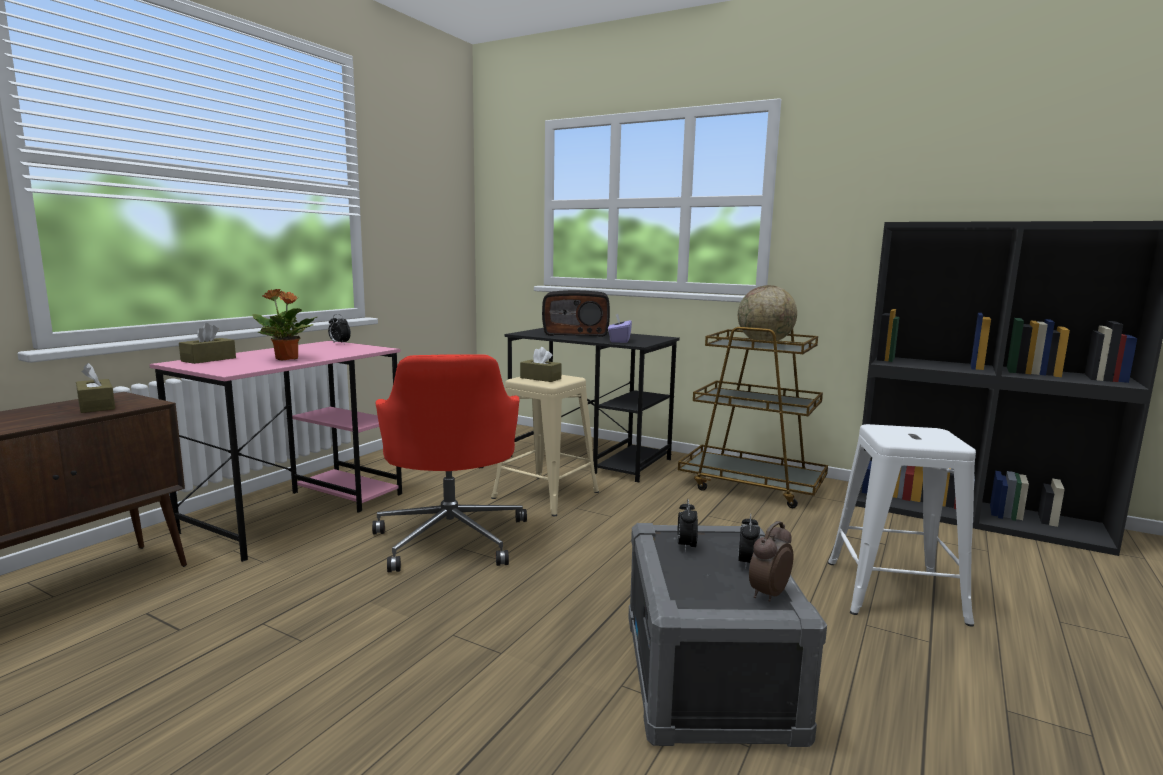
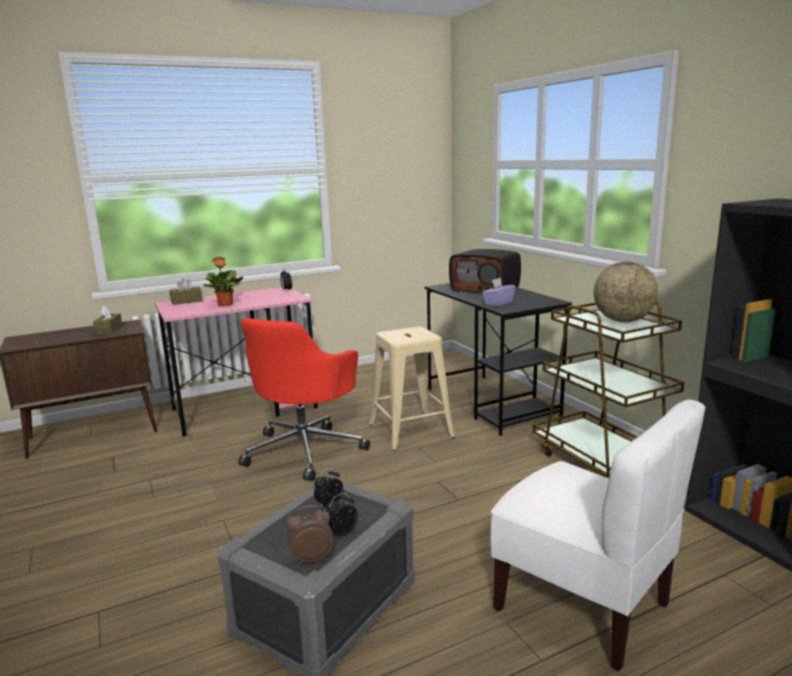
camera: 35 degrees right, 5 degrees up
brown tissue box [520,347,562,382] -> none
white stool [828,424,976,627] -> white chair [490,399,706,671]

